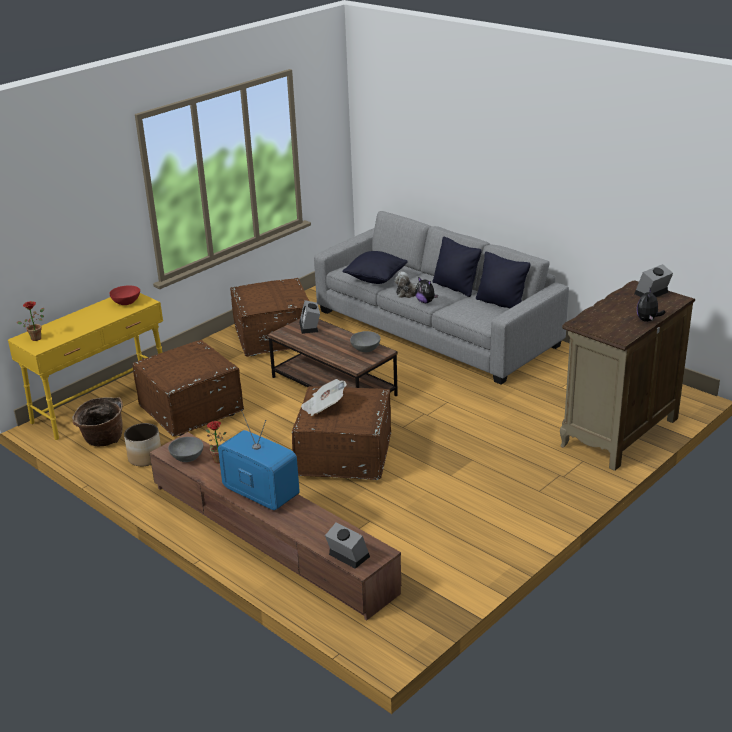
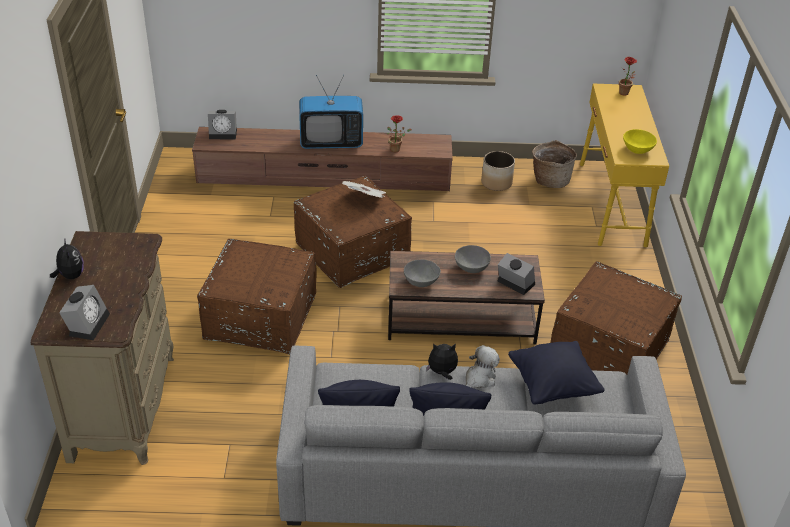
camera: 135 degrees right, 10 degrees up
red bowl [109,285,140,305] -> yellow bowl [623,129,657,154]
brown ottoman [133,340,244,436] -> brown ottoman moved to [197,239,317,355]
grey bowl [168,437,203,462] -> grey bowl moved to [455,245,491,273]

